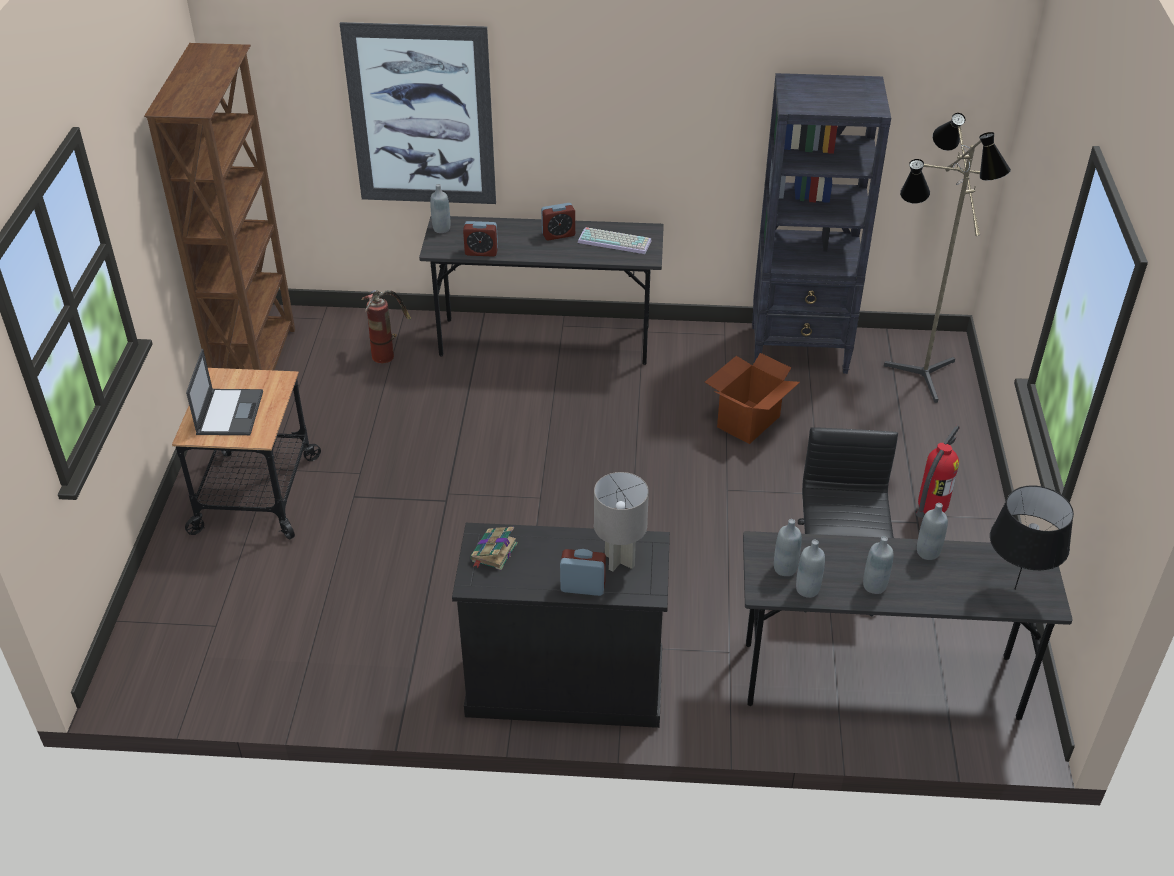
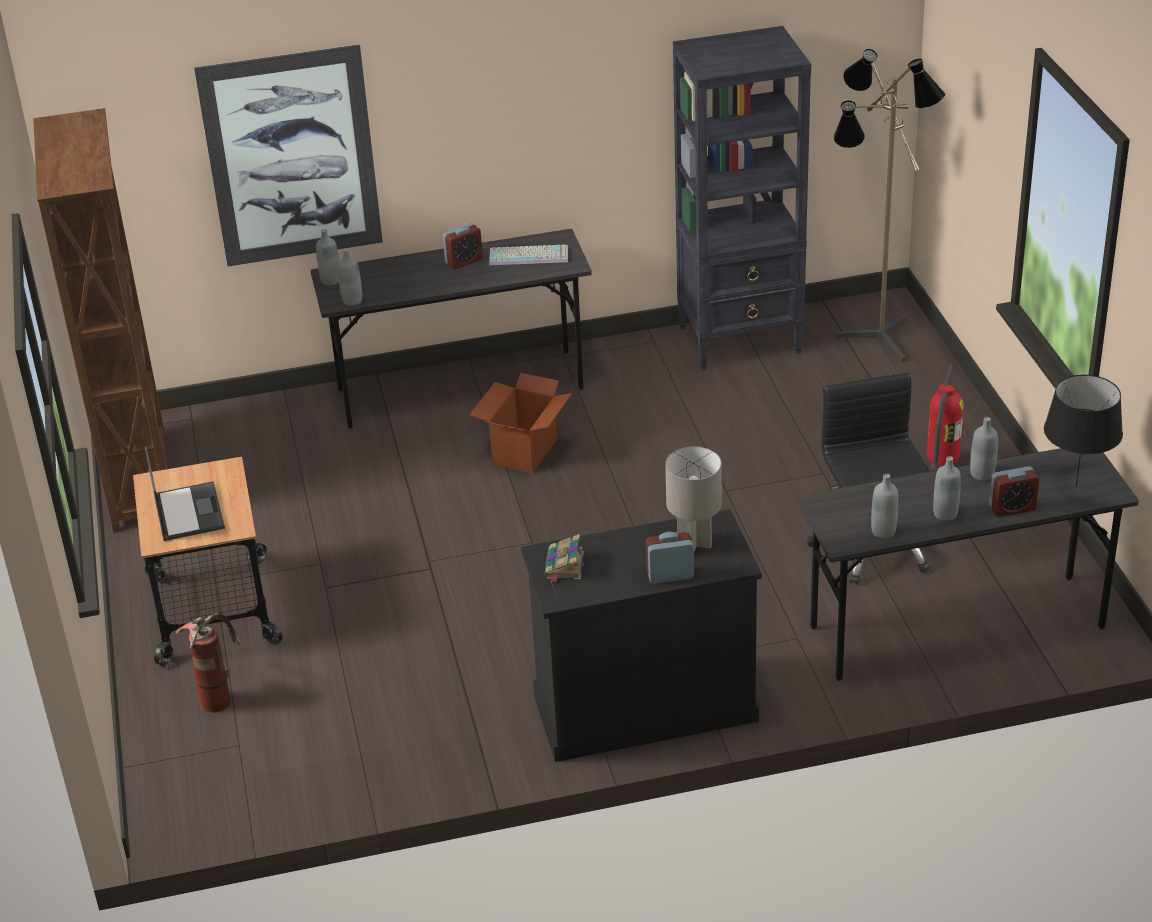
camera: 15 degrees left, 5 degrees down
fire extinguisher [362,290,411,363] -> fire extinguisher moved to [176,613,241,713]
alarm clock [463,221,498,257] -> alarm clock moved to [989,466,1039,517]
cardboard box [705,353,800,444] -> cardboard box moved to [469,373,572,473]
grey bottle [774,519,802,576] -> grey bottle moved to [338,248,362,306]

